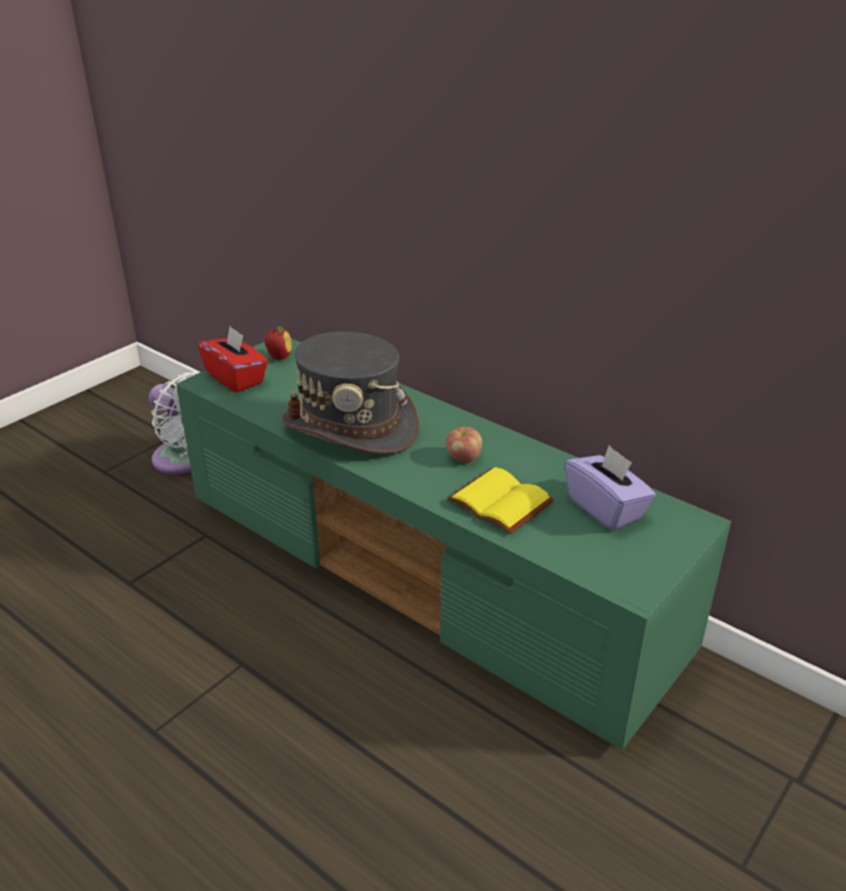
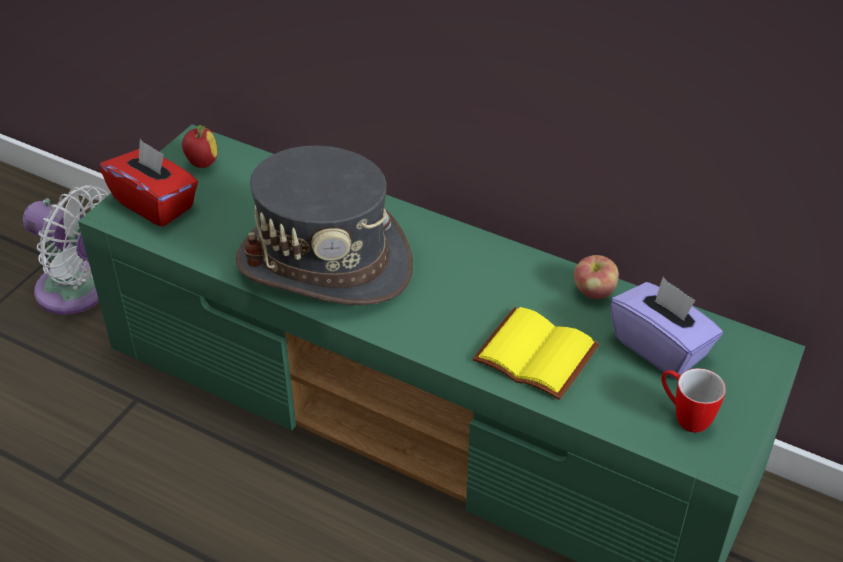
camera: 10 degrees left, 10 degrees up
apple [446,427,482,462] -> apple moved to [574,255,619,299]
none -> mug [661,368,726,433]

